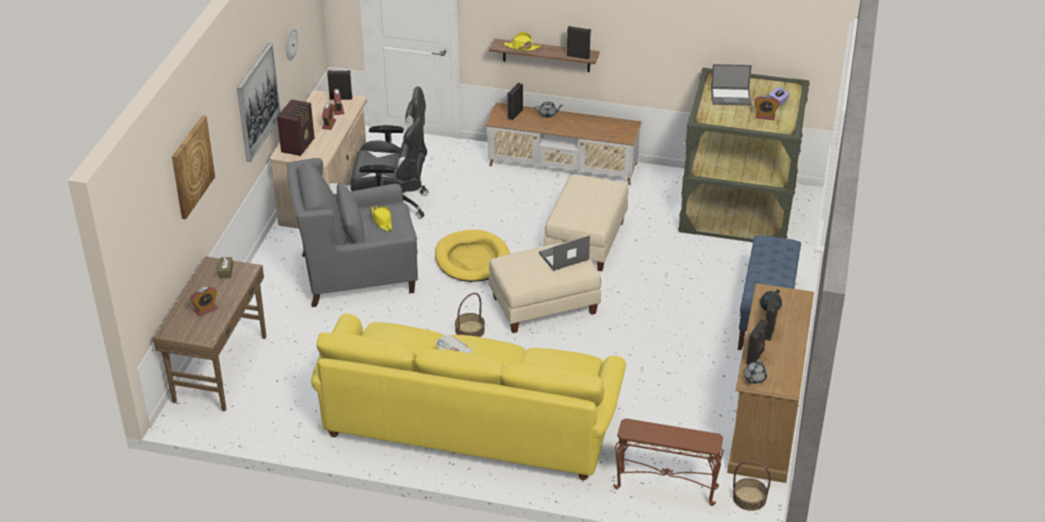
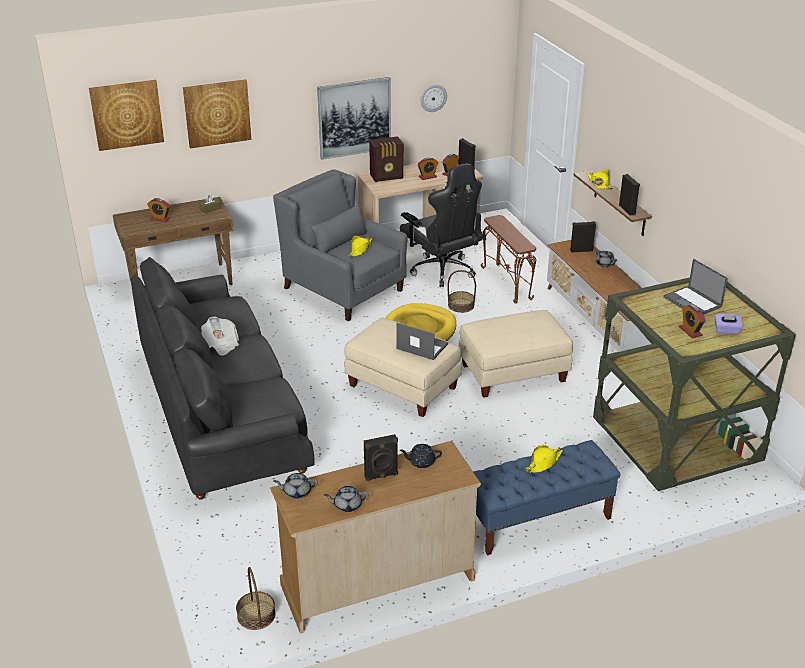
camera: 55 degrees right, 5 degrees down
yellow sofa [311,314,626,481] -> black sofa [131,257,315,500]
basket [455,293,485,337] -> basket moved to [447,270,476,313]
brown side table [613,418,724,506] -> brown side table moved to [481,215,536,304]
black speaker [746,319,768,365] -> none
none -> picture [89,80,164,151]
none -> grey teapot [324,486,368,512]
none -> yellow hat [525,445,563,473]

